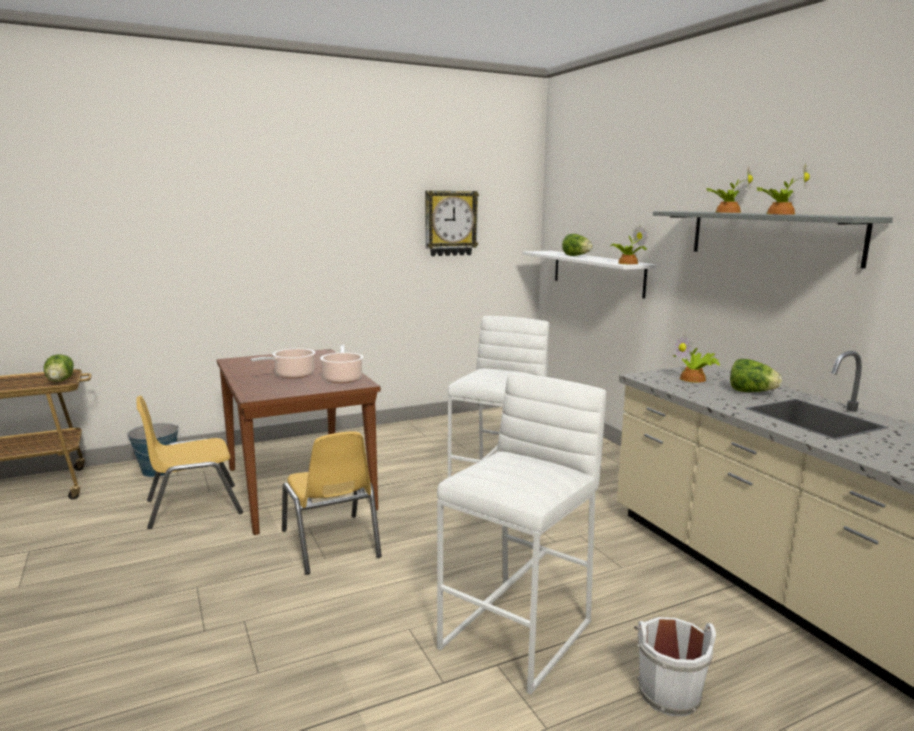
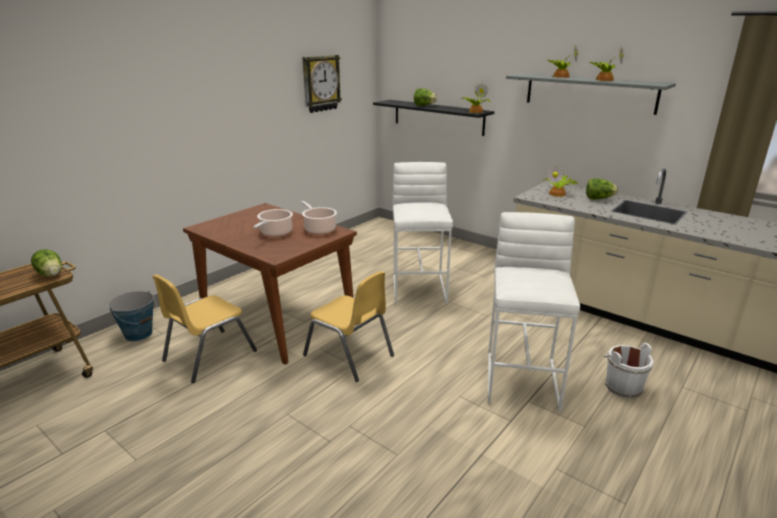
camera: 25 degrees left, 10 degrees up
white shelf [522,251,657,299] -> black shelf [373,100,494,136]

